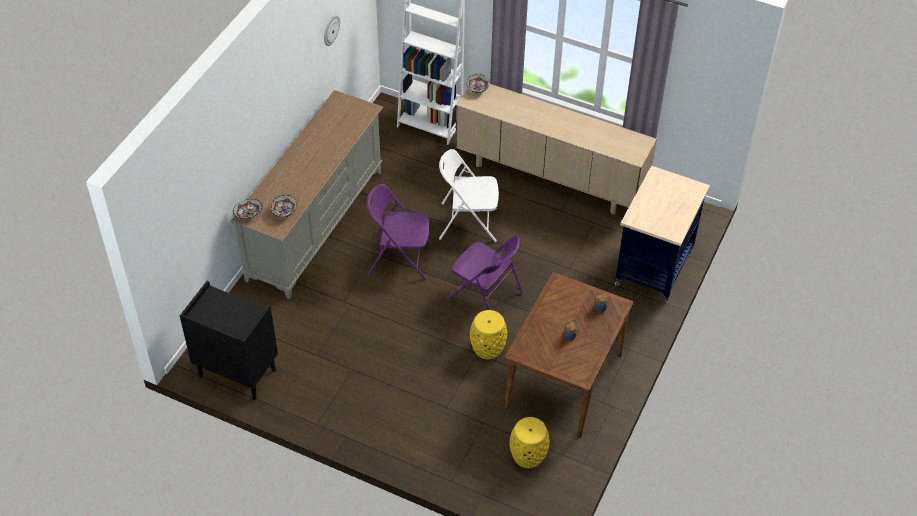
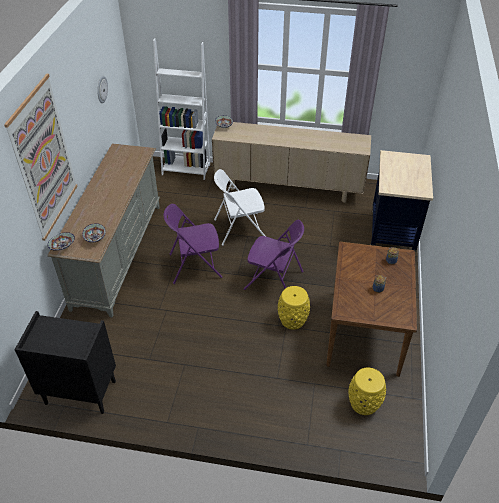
camera: 15 degrees left, 5 degrees down
none -> picture [4,74,77,241]

